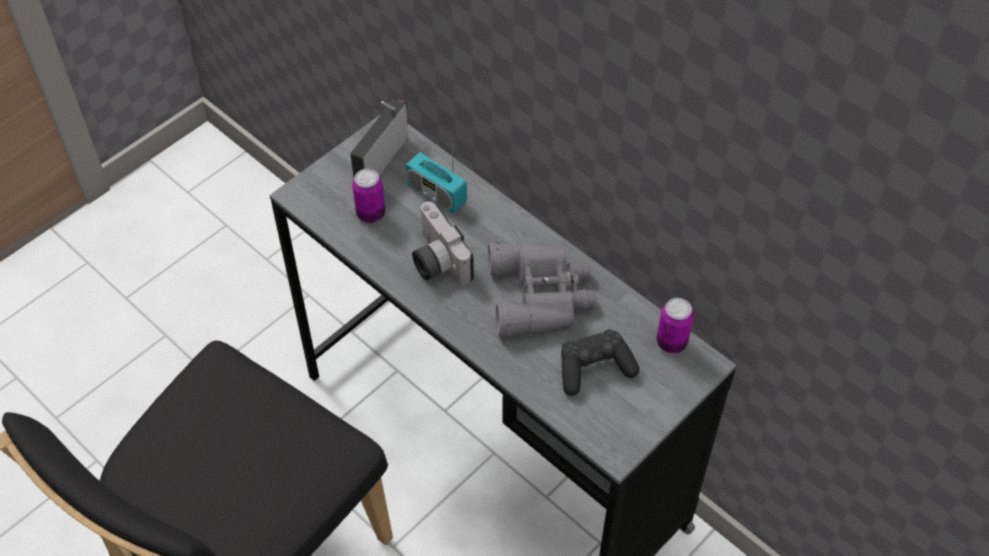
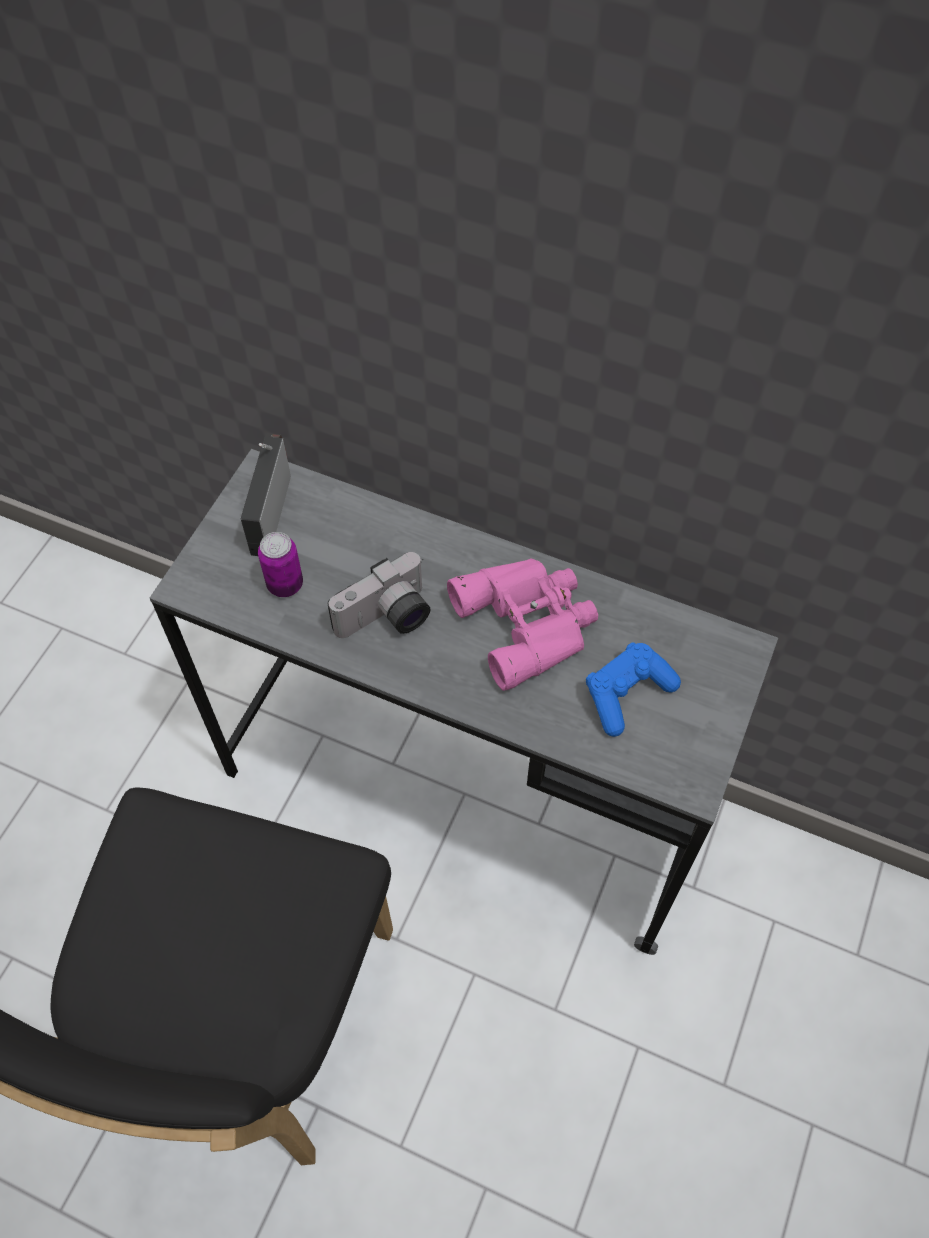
camera: 20 degrees left, 5 degrees up
radio [406,130,467,213] -> none
camera [412,202,474,285] -> camera turned 75 degrees counterclockwise [327,552,431,638]
grey binoculars [488,242,596,337] -> pink binoculars [447,558,598,691]
black game controller [561,329,639,396] -> blue game controller [586,642,681,737]
can [656,298,694,353] -> none

